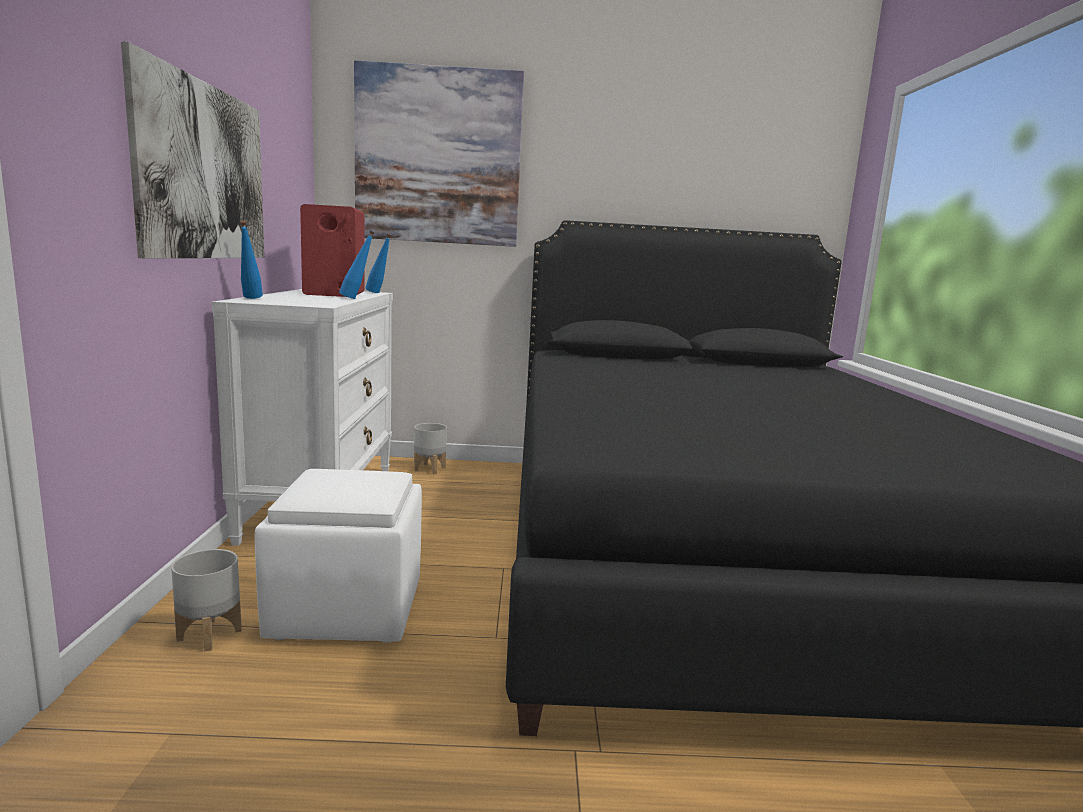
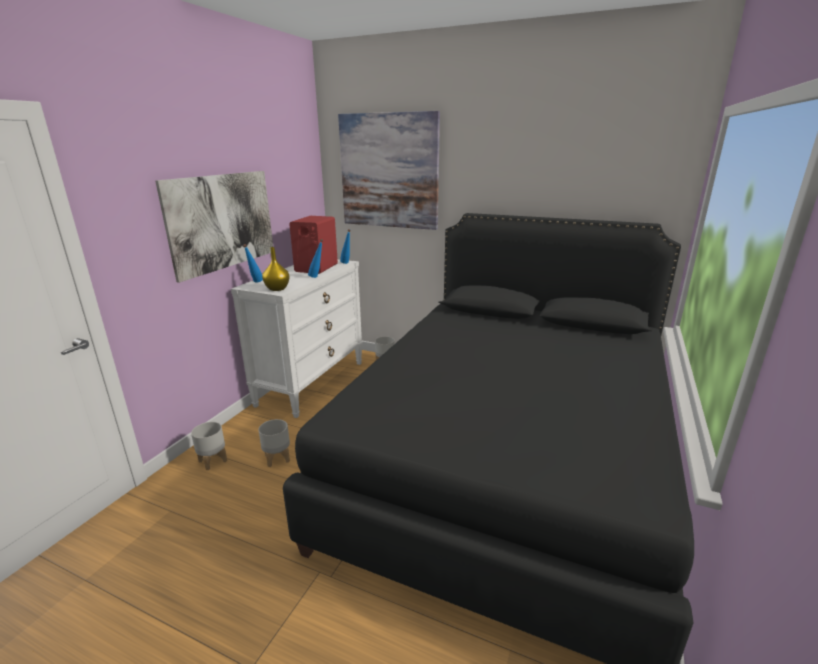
camera: 25 degrees right, 10 degrees up
white ottoman [255,469,422,643] -> grey planter [258,419,290,467]
none -> yellow vase [262,247,290,291]

